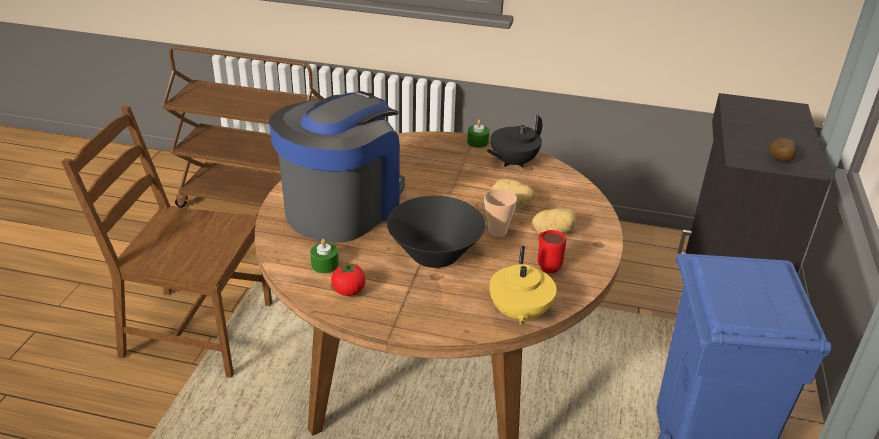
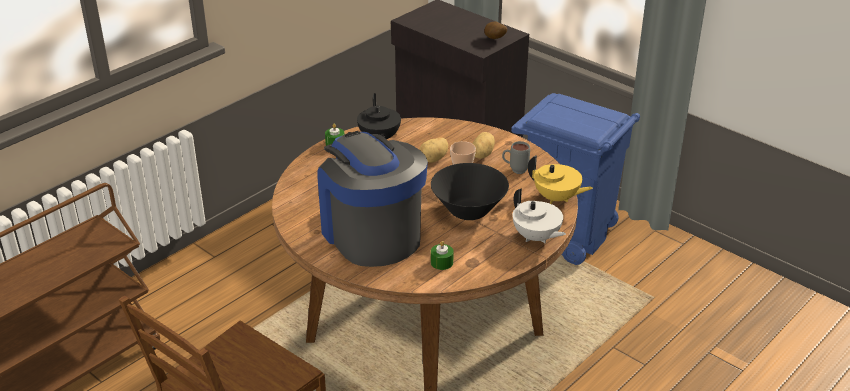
camera: 60 degrees left, 0 degrees up
tomato [331,261,366,296] -> none
red mug [538,230,566,273] -> grey mug [502,141,530,174]
none -> white teapot [513,188,566,243]

